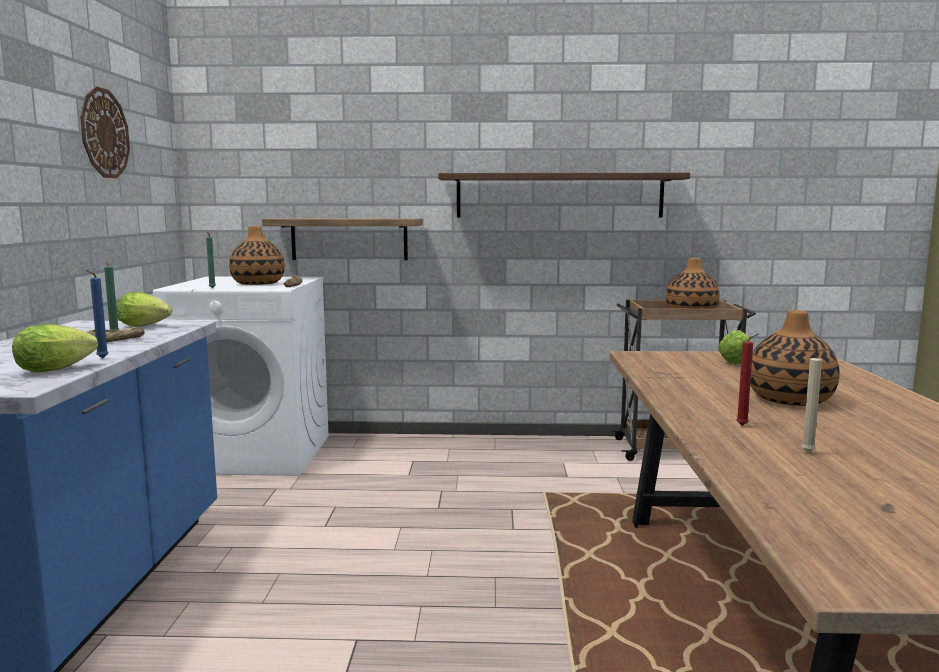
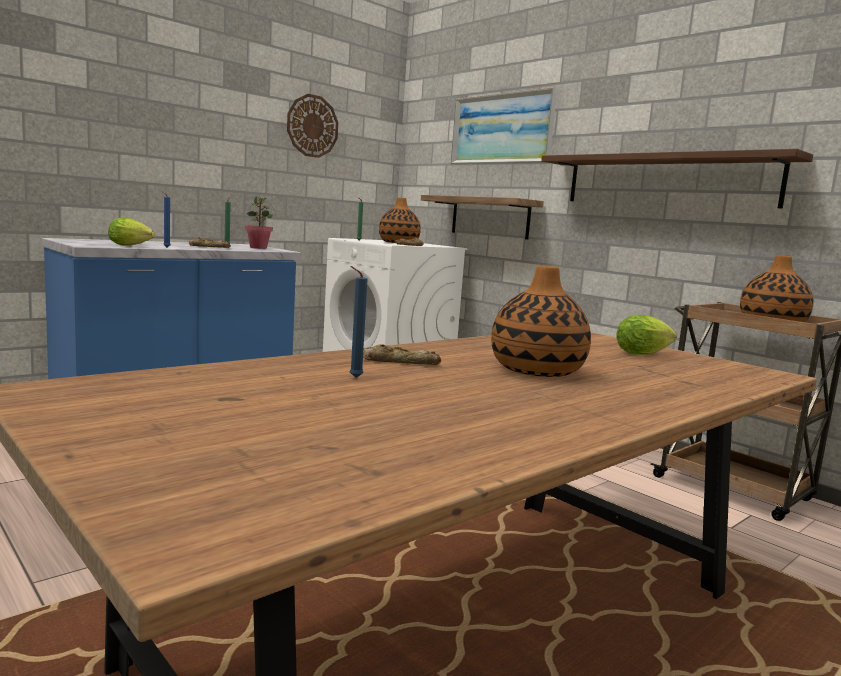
camera: 45 degrees right, 0 degrees up
lettuce [116,292,172,327] -> potted plant [245,196,273,249]
red candle [736,334,759,426] -> bread [363,344,441,365]
beige candle [801,350,822,452] -> blue candle [350,266,367,378]
none -> picture [451,87,557,165]

